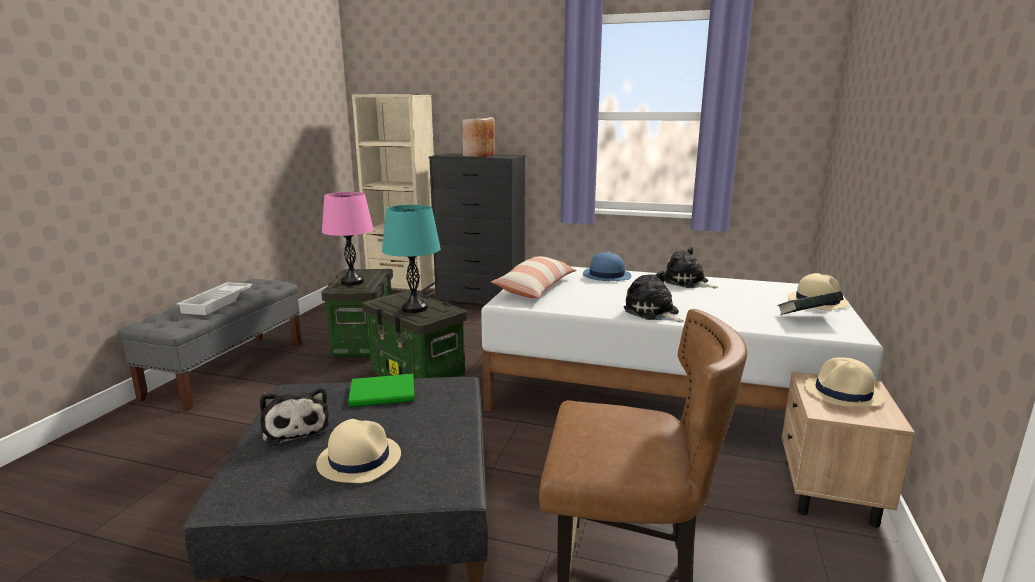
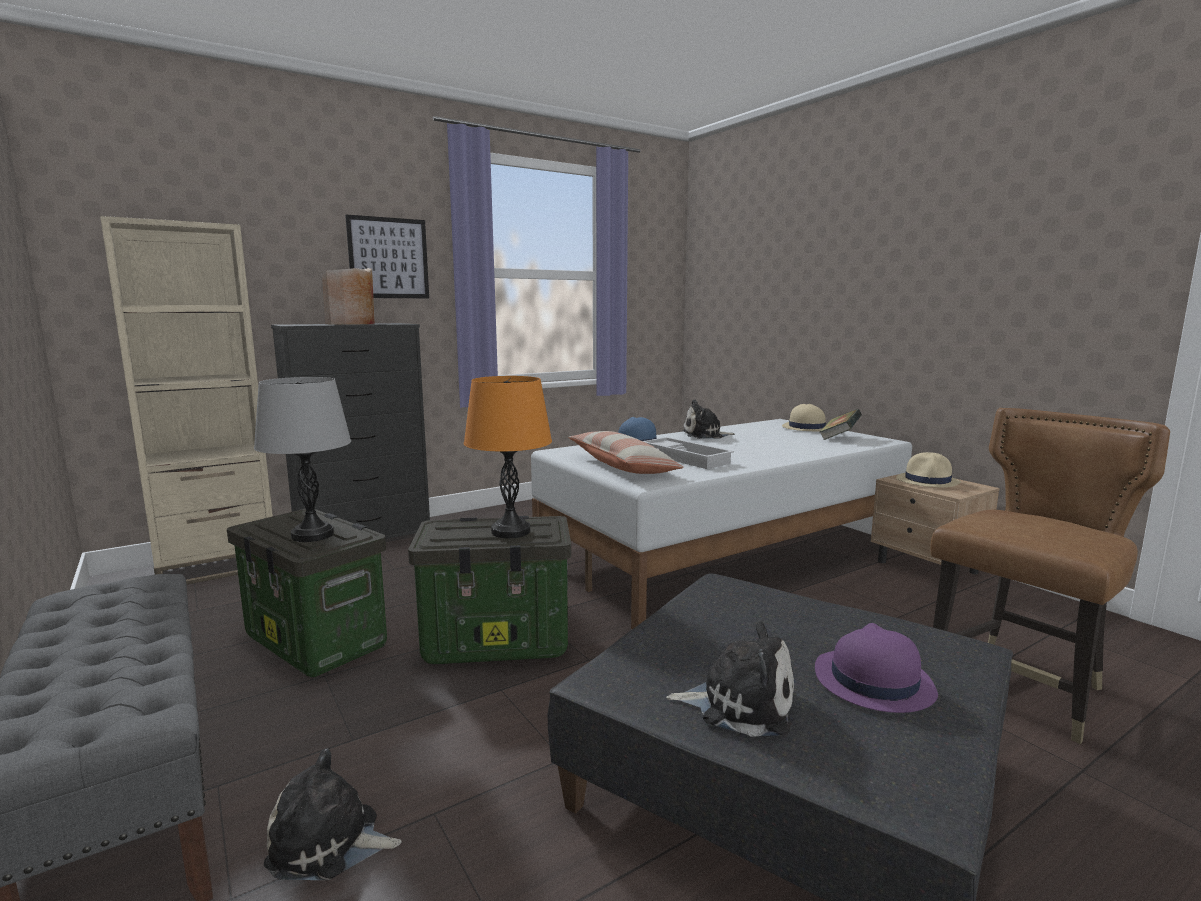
camera: 50 degrees left, 5 degrees down
white tray [177,282,253,315] -> white tray moved to [643,437,734,469]
beige hat [316,419,401,483] -> purple hat [815,623,938,713]
pink table lamp [322,192,374,285] -> grey table lamp [254,377,351,542]
green book [348,374,415,407] -> none
turquoise table lamp [382,205,441,313] -> orange table lamp [464,376,552,538]
plush toy [624,271,684,322] -> plush toy moved to [264,748,401,880]
none -> picture [345,215,429,298]

